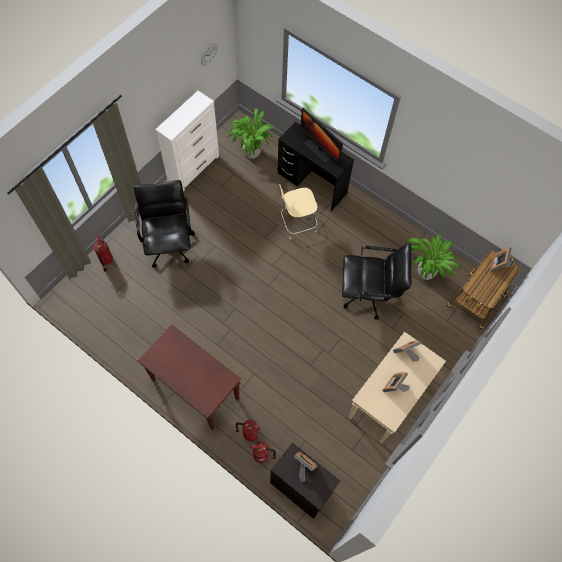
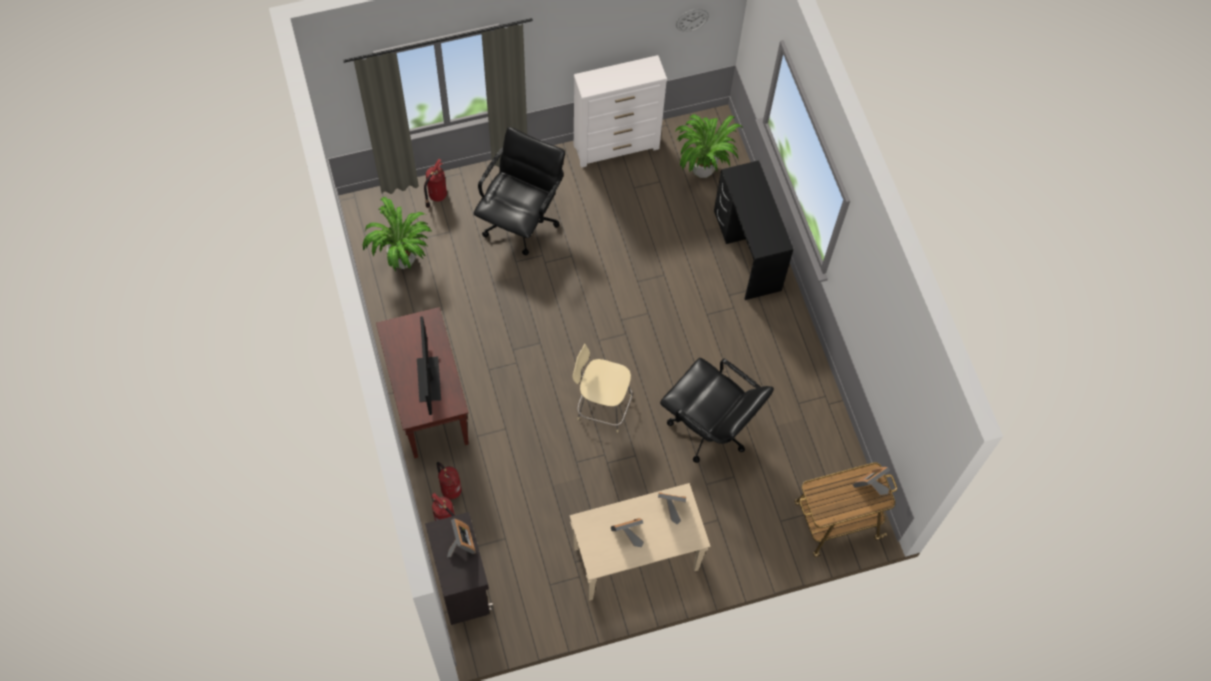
camera: 35 degrees right, 0 degrees up
beige chair [279,184,318,239] -> beige chair moved to [572,344,633,433]
monitor [300,108,343,164] -> monitor moved to [417,316,441,415]
potted plant [406,234,461,280] -> potted plant moved to [363,197,433,271]

